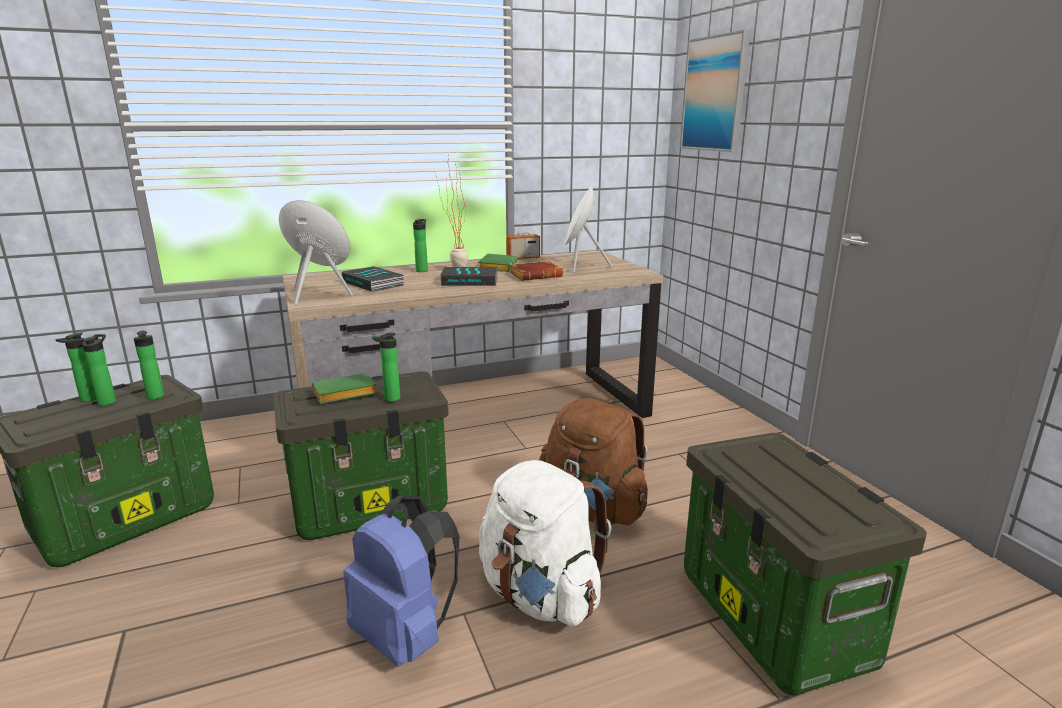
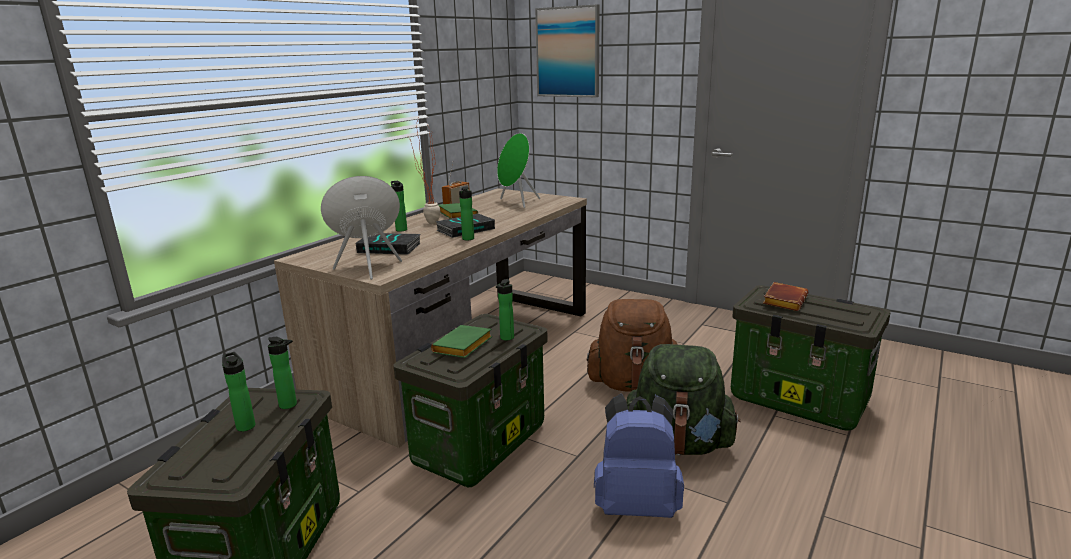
camera: 35 degrees left, 0 degrees up
bottle [55,332,96,402] -> bottle moved to [459,186,474,240]
white backpack [479,460,611,626] -> green backpack [626,344,741,456]
brown book [510,261,563,281] -> brown book moved to [763,282,808,311]
white speaker [564,185,612,272] -> green speaker [497,133,540,208]

